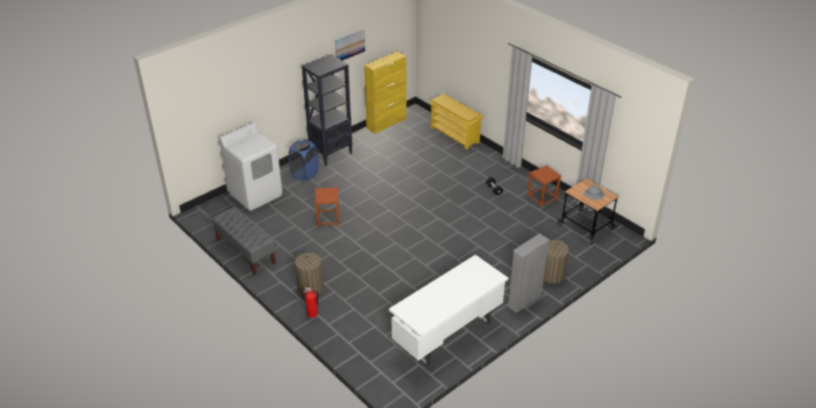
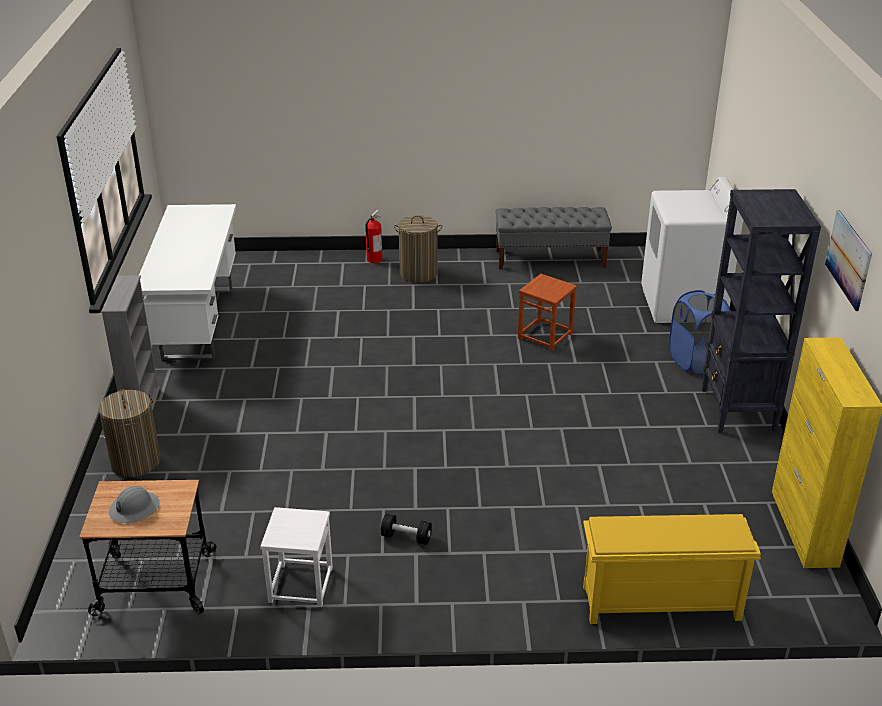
camera: 130 degrees right, 5 degrees down
brown stool [527,165,561,207] -> white stool [260,507,333,607]

